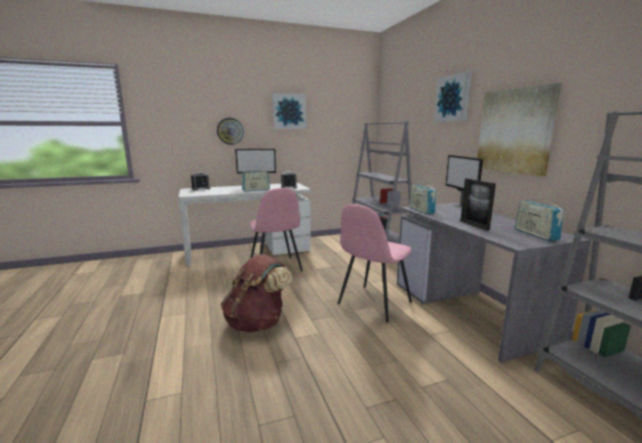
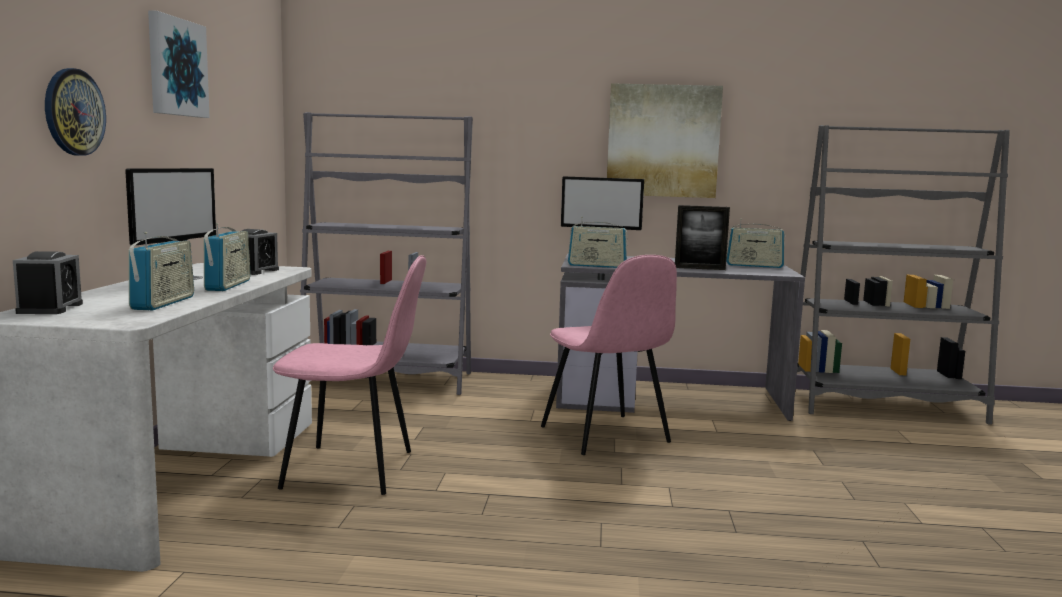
camera: 65 degrees left, 5 degrees down
brown backpack [221,254,292,332] -> none
picture [434,71,472,122] -> none
none -> radio [128,232,194,311]

